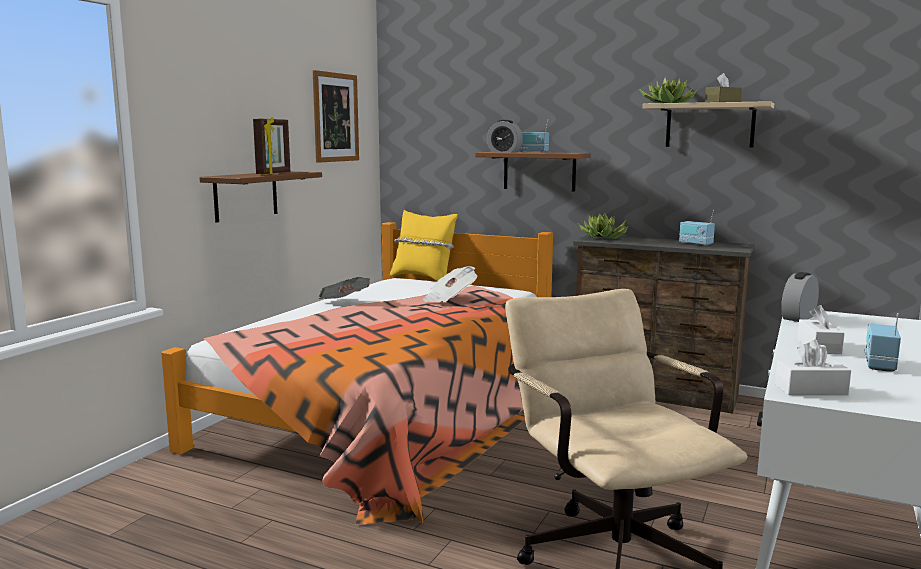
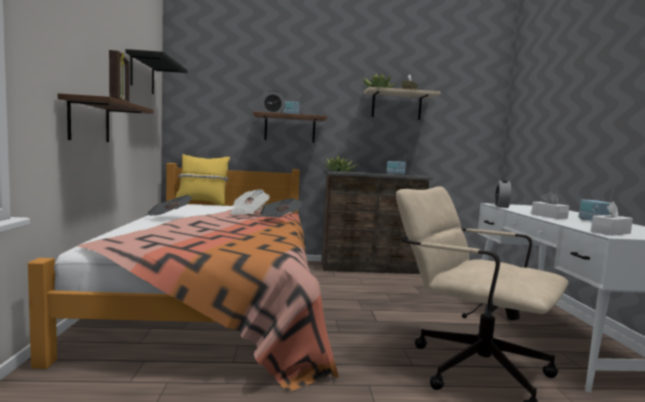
camera: 30 degrees left, 5 degrees down
picture [313,70,359,163] -> black shelf [125,49,188,94]
none -> newspaper [260,198,302,217]

